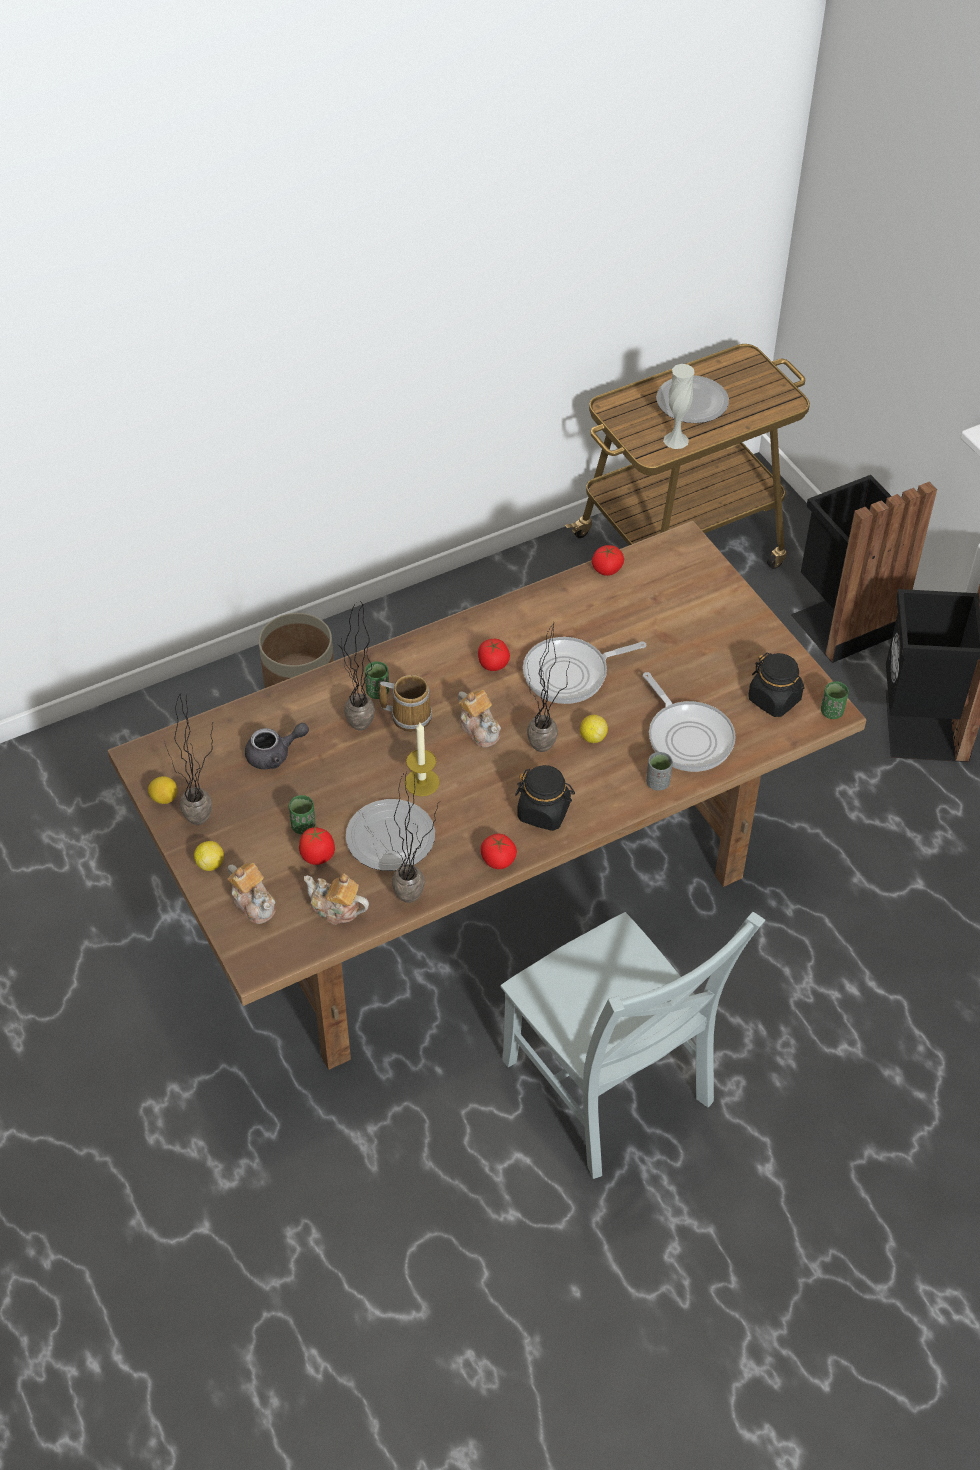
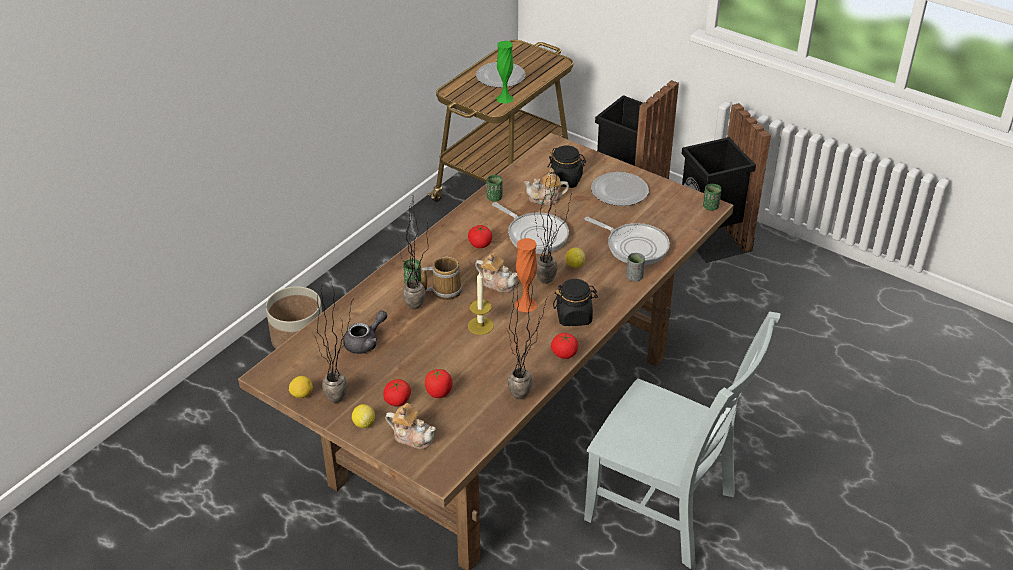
camera: 25 degrees left, 10 degrees down
green cup [289,795,315,834] -> green cup moved to [486,175,503,202]
teapot [304,874,369,925] -> teapot moved to [524,168,569,206]
plate [346,799,435,871] -> plate moved to [591,172,649,206]
frying pan [523,637,646,704] -> frying pan turned 90 degrees counterclockwise [492,202,569,254]
tomato [592,545,624,576] -> tomato moved to [383,379,411,406]
white vase [663,364,695,449] -> green vase [496,41,514,103]
black jar [748,653,804,717] -> black jar moved to [548,146,586,188]
none -> orange vase [515,238,537,312]

